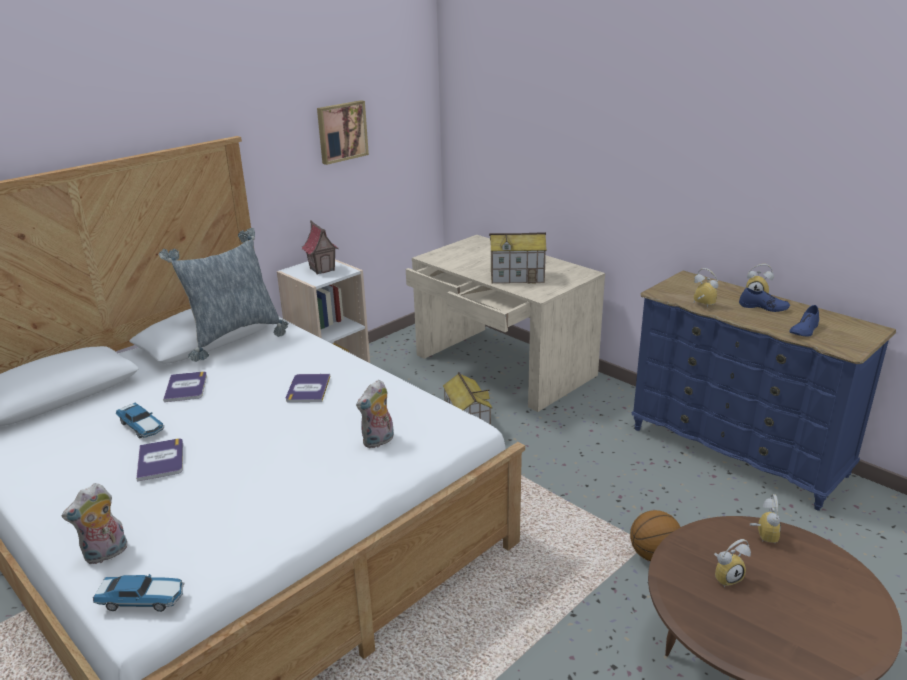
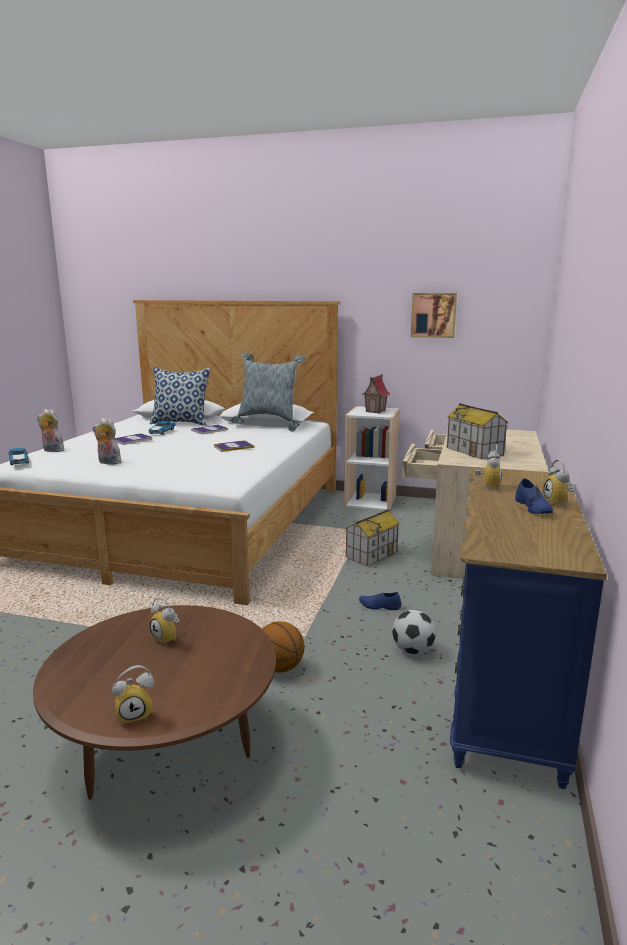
camera: 60 degrees right, 10 degrees down
plush toy [356,380,394,448] -> plush toy moved to [92,418,122,465]
alarm clock [750,494,781,543] -> alarm clock moved to [112,665,154,725]
blue shoe [789,305,819,337] -> blue shoe moved to [359,592,401,610]
none -> pillow [150,367,210,426]
none -> football [392,610,436,654]

